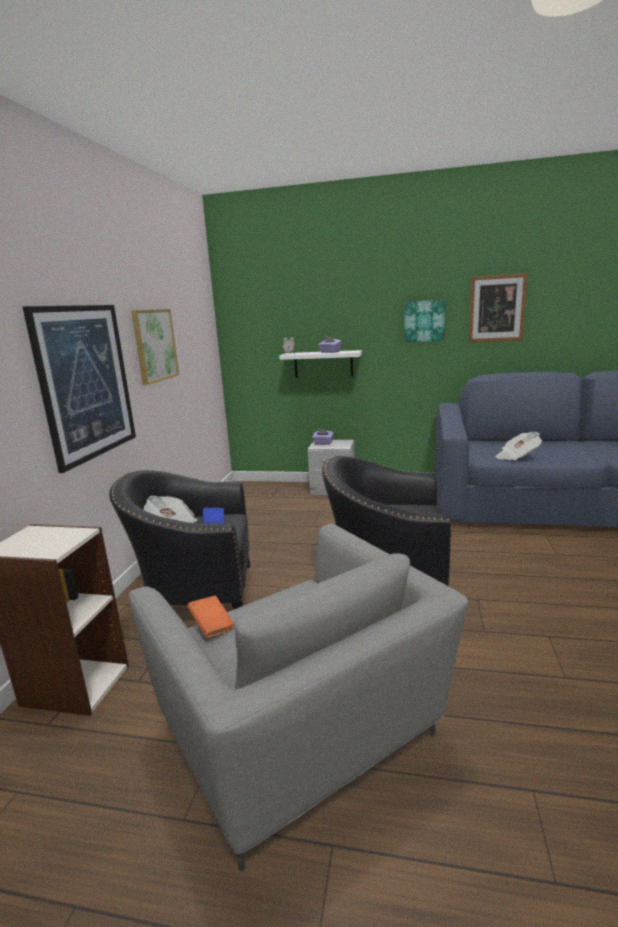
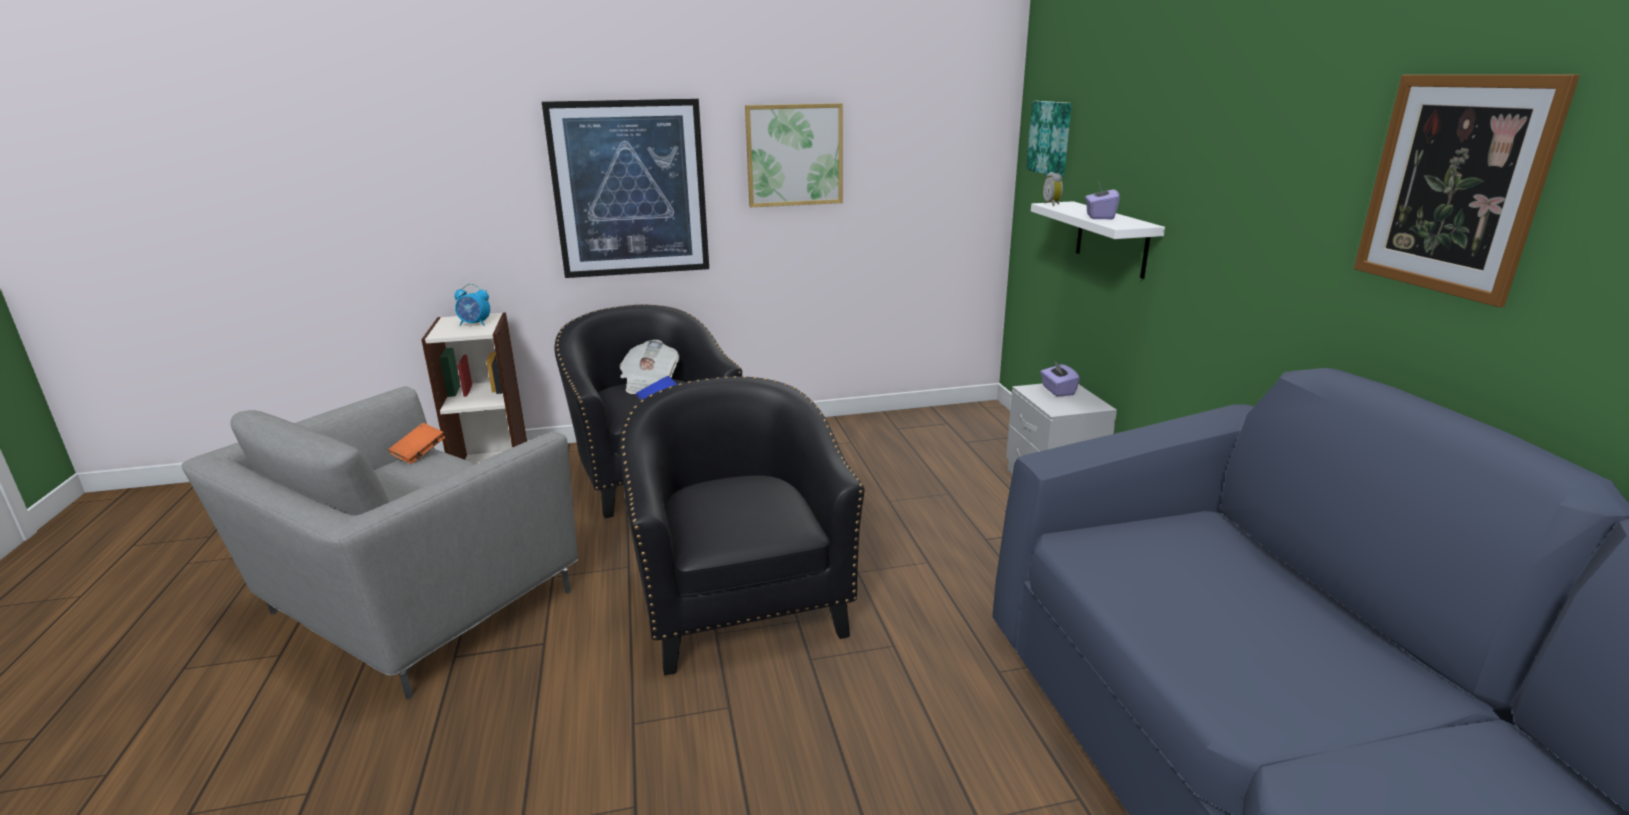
camera: 65 degrees right, 5 degrees up
picture [404,300,445,342] -> picture moved to [1026,101,1072,177]
newspaper [495,432,542,461] -> none
none -> alarm clock [455,284,490,326]

